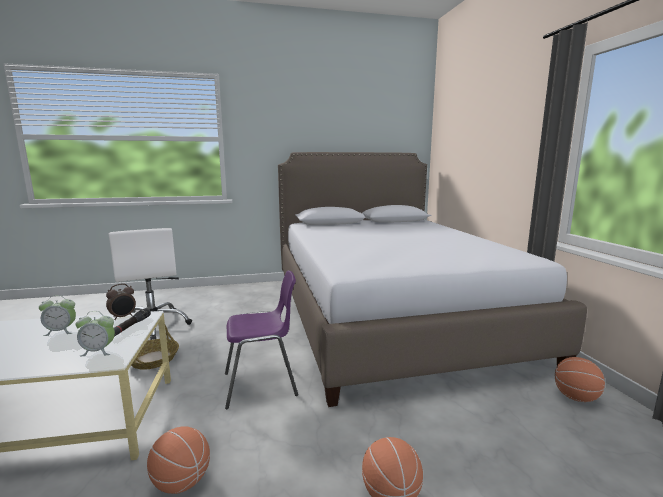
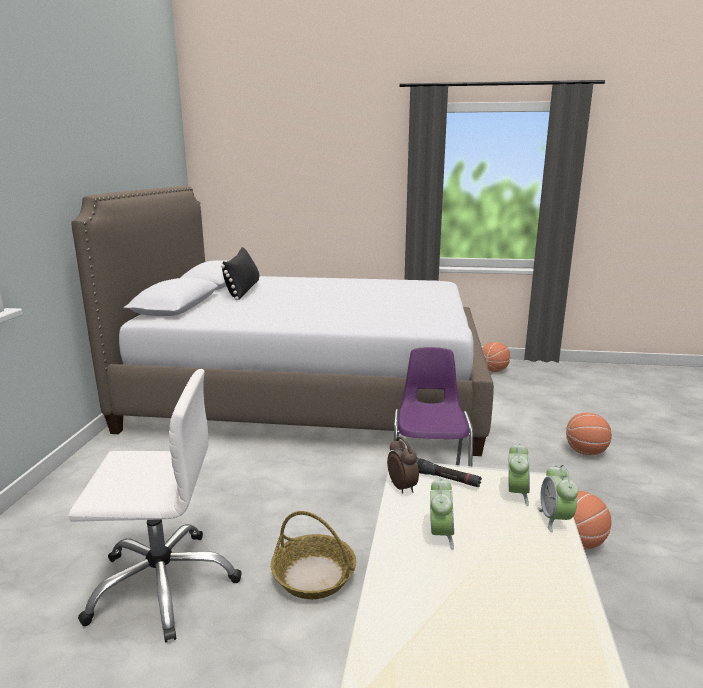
camera: 70 degrees left, 5 degrees up
none -> black pillow [221,247,259,300]
none -> alarm clock [538,465,578,532]

